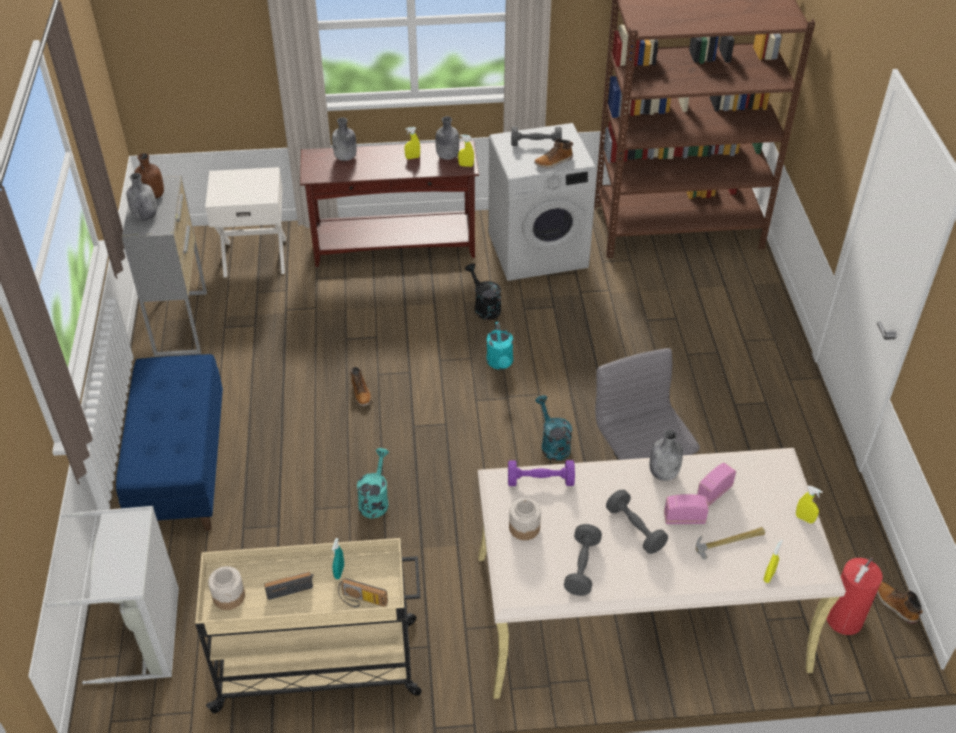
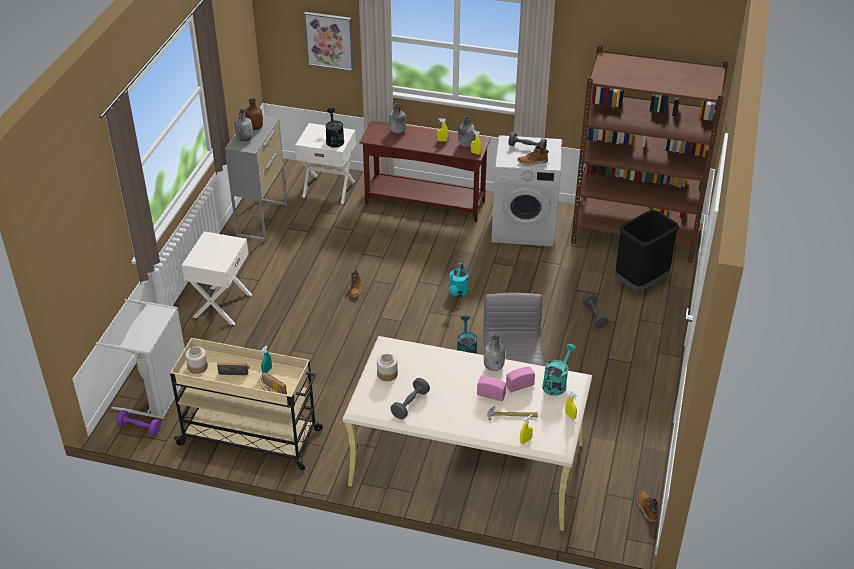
camera: 20 degrees right, 5 degrees down
blue bench [116,354,223,531] -> white nightstand [182,231,252,325]
turquoise watering can [357,448,389,518] -> turquoise watering can moved to [542,344,576,396]
black watering can [465,263,501,320] -> black watering can moved to [325,108,344,148]
purple dumbbell [508,460,575,486] -> purple dumbbell moved to [116,410,161,436]
grey dumbbell [606,490,668,554] -> grey dumbbell moved to [582,294,608,328]
fire extinguisher [827,558,883,635] -> none
none -> picture [304,12,354,71]
none -> black trash can [615,210,679,291]

